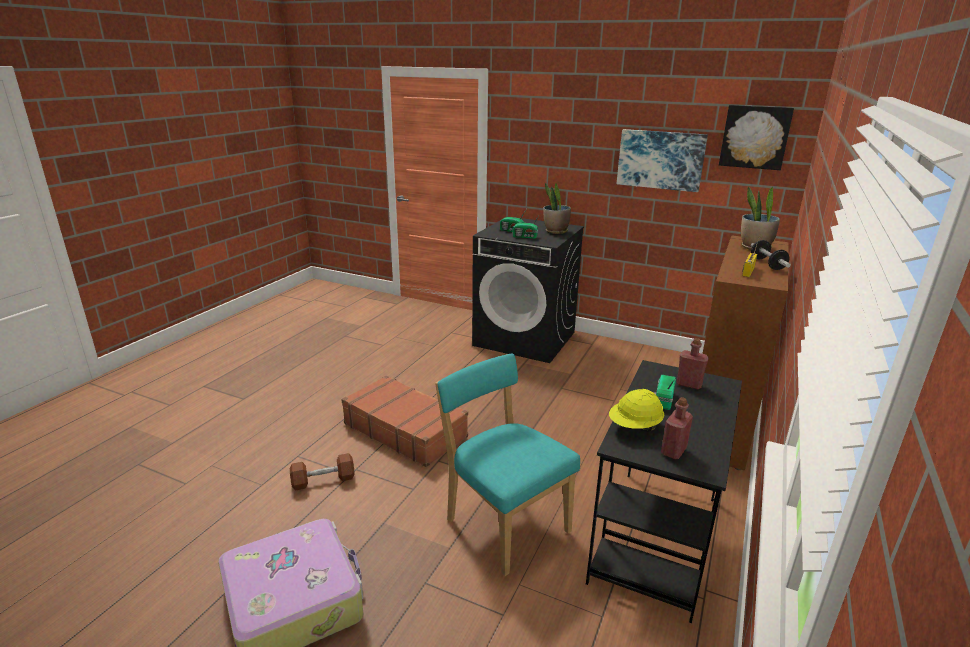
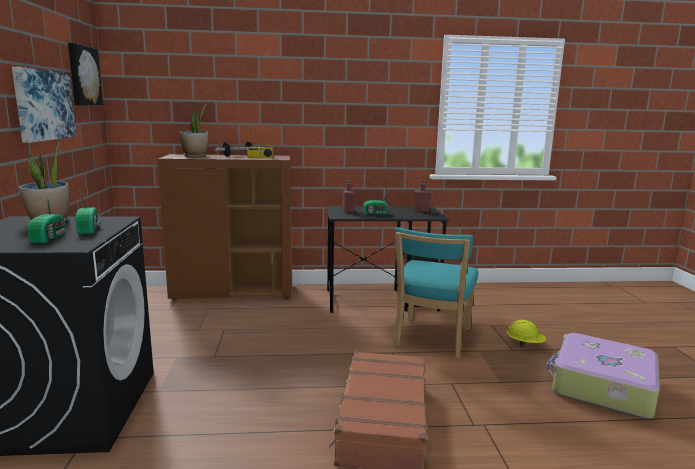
camera: 120 degrees left, 10 degrees down
brown dumbbell [290,453,354,491] -> none
yellow hard hat [609,389,664,432] -> yellow hard hat moved to [507,320,546,347]

